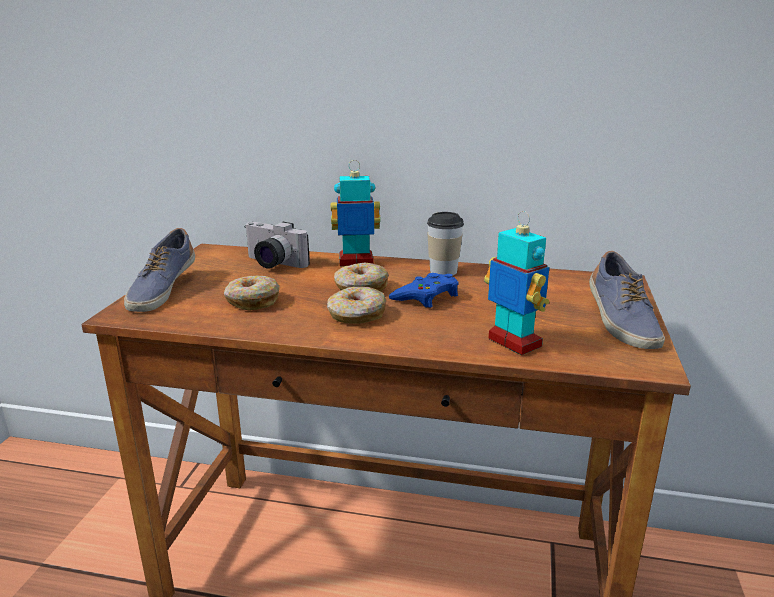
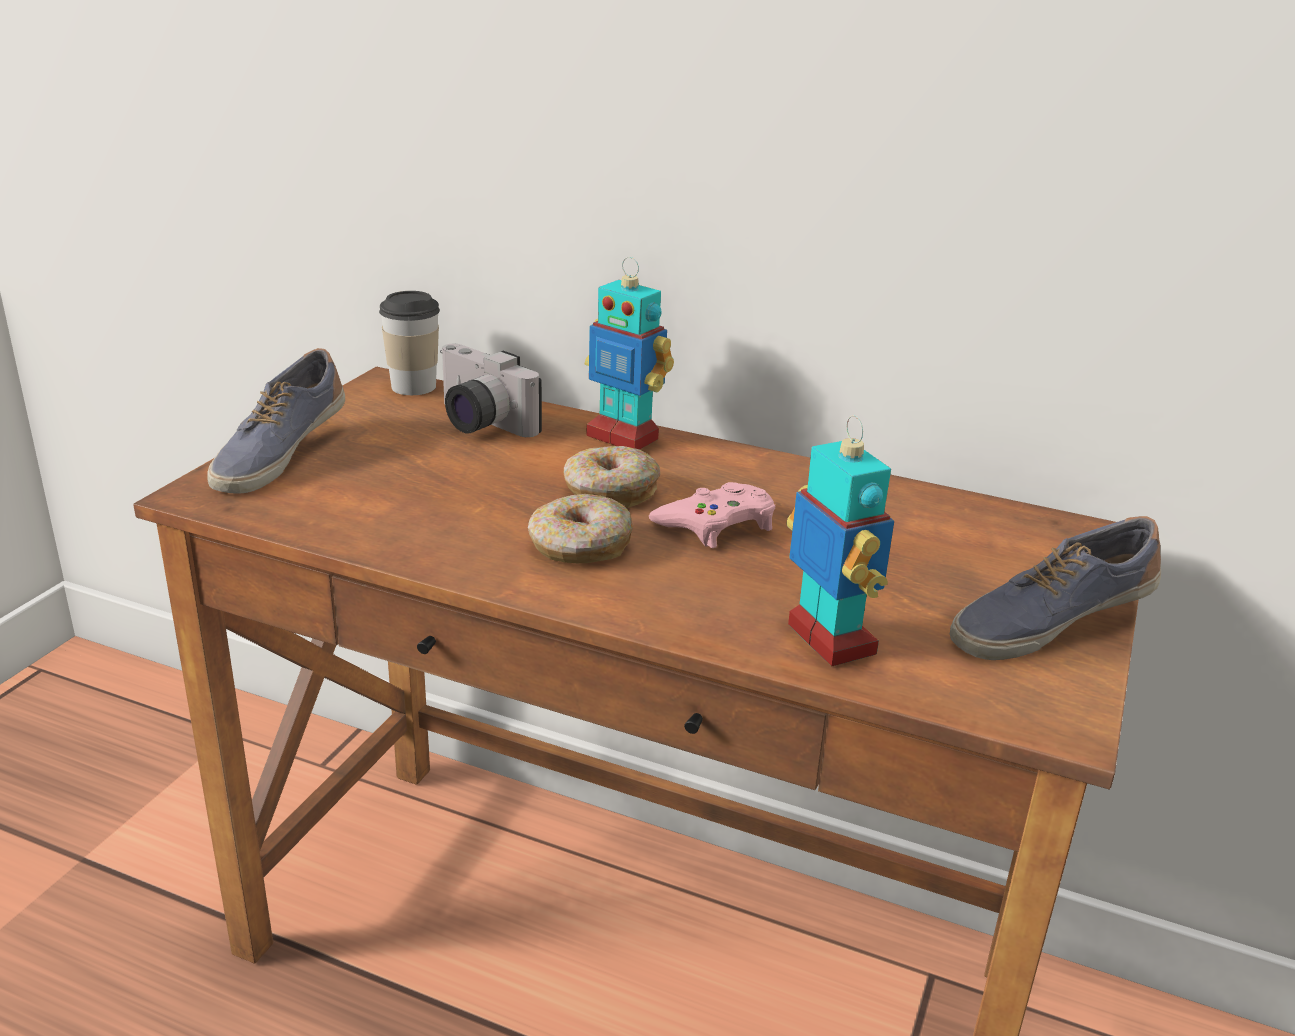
camera: 10 degrees right, 5 degrees up
donut [224,276,280,311] -> none
toy robot [330,160,380,266] -> toy robot turned 150 degrees counterclockwise [584,257,674,450]
blue game controller [389,273,459,308] -> pink game controller [649,482,775,548]
cup [427,212,464,275] -> cup moved to [379,291,440,395]
shoe [589,251,665,349] -> shoe turned 60 degrees clockwise [950,516,1161,660]

